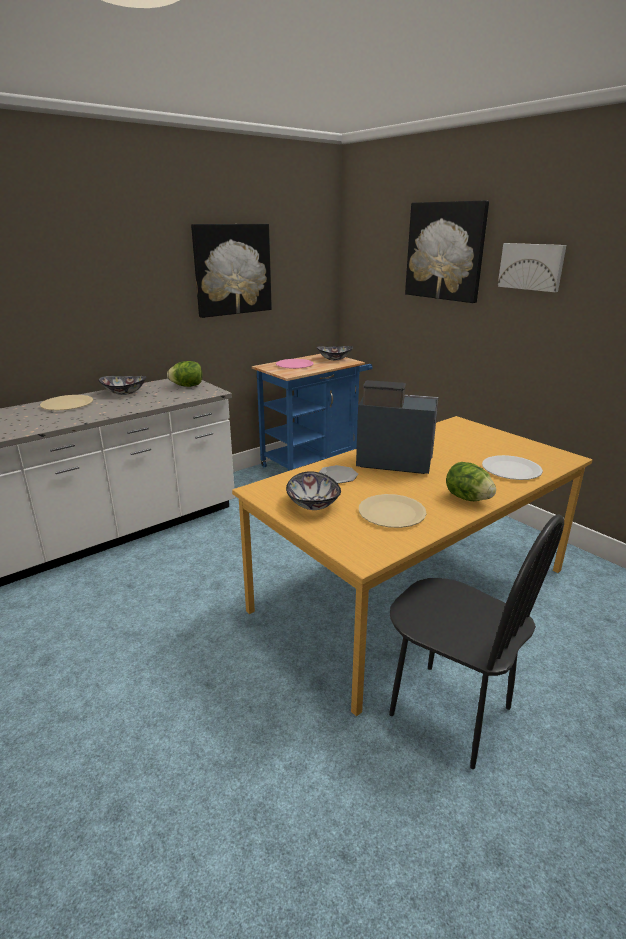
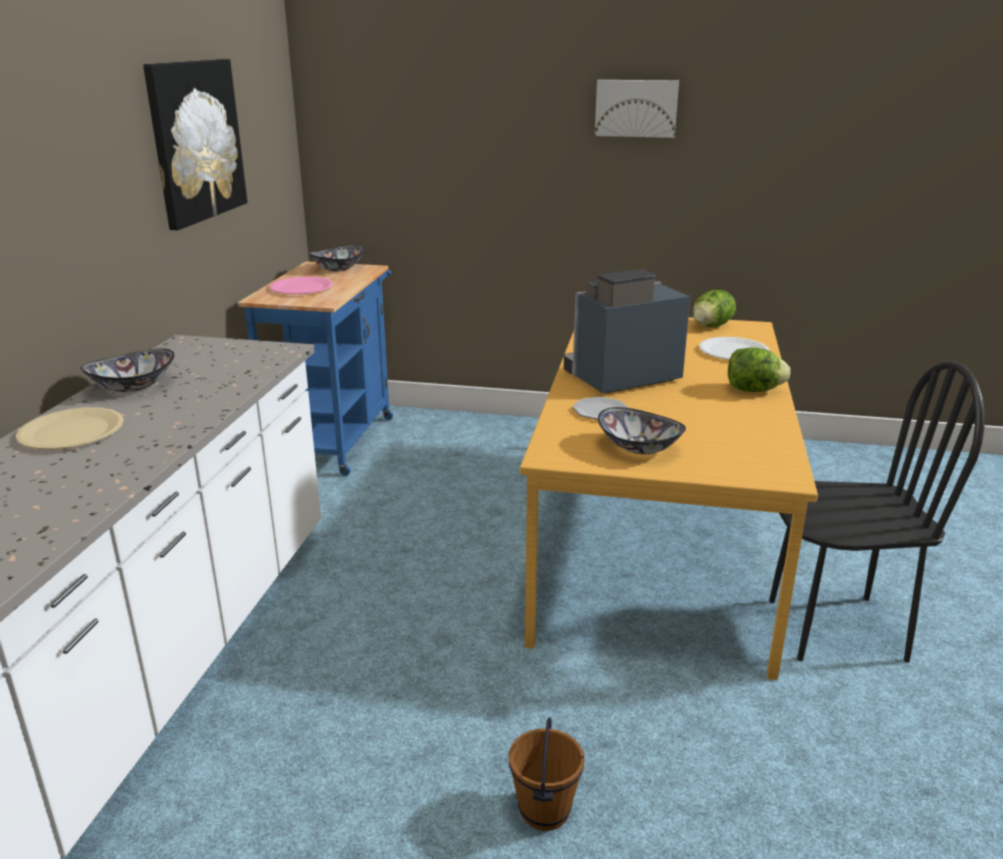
camera: 40 degrees left, 0 degrees up
lettuce [167,361,202,387] -> lettuce moved to [693,290,736,327]
beige plate [359,494,427,528] -> none
picture [405,201,489,303] -> none
none -> brown bucket [509,717,584,831]

